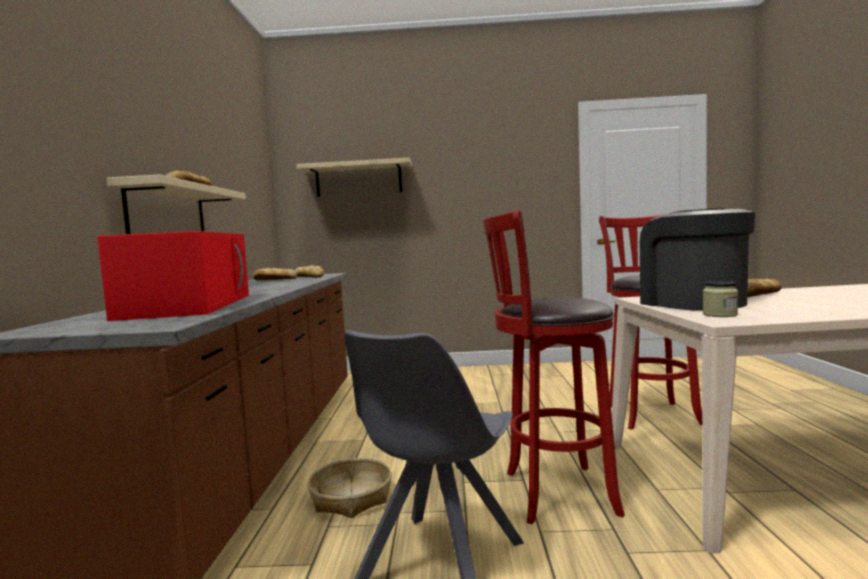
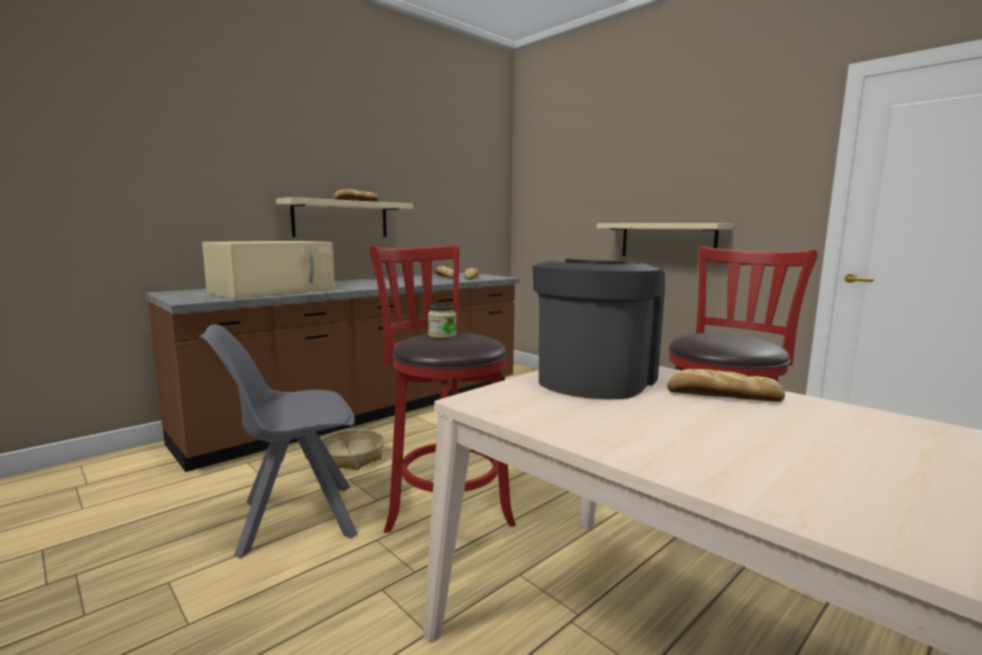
camera: 45 degrees right, 5 degrees up
red microwave [97,231,249,321] -> beige microwave [202,241,335,298]
beige shelf [297,158,412,197] -> beige shelf moved to [597,223,733,256]
jar [703,281,738,317] -> jar moved to [428,304,456,338]

